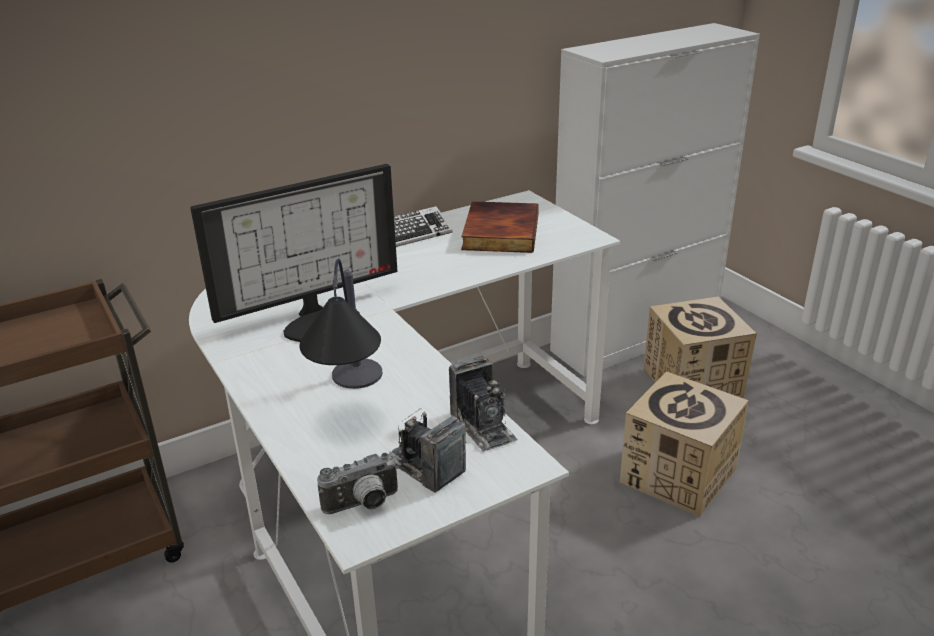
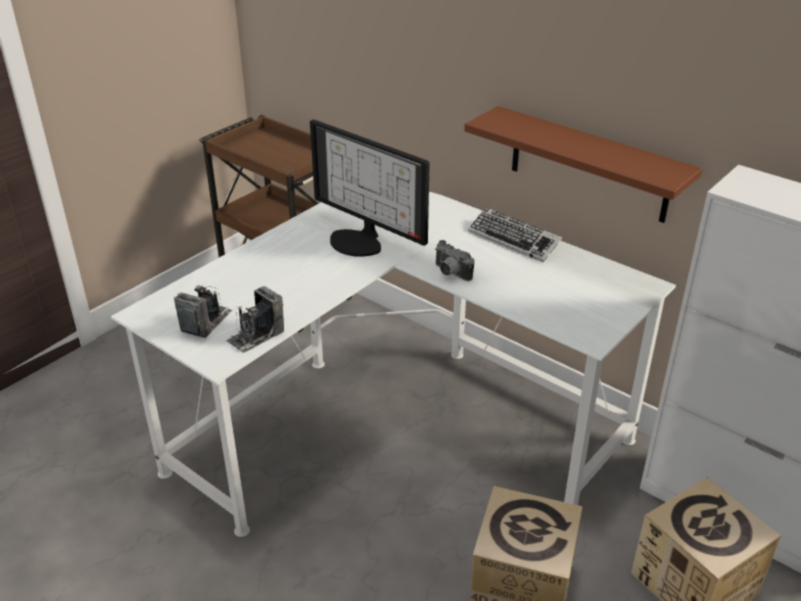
camera: 70 degrees right, 5 degrees up
table lamp [299,259,382,389] -> none
camera [317,453,399,514] -> camera moved to [435,240,475,281]
book [461,201,539,253] -> none
none -> brown shelf [464,106,702,223]

